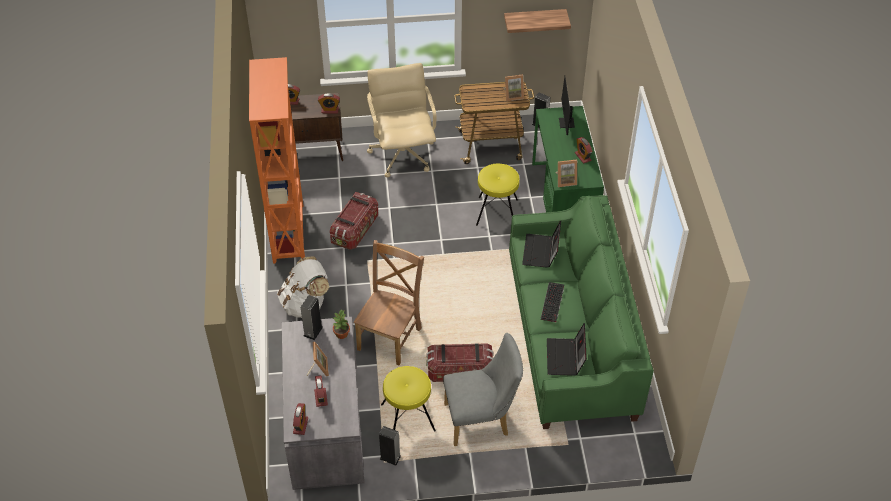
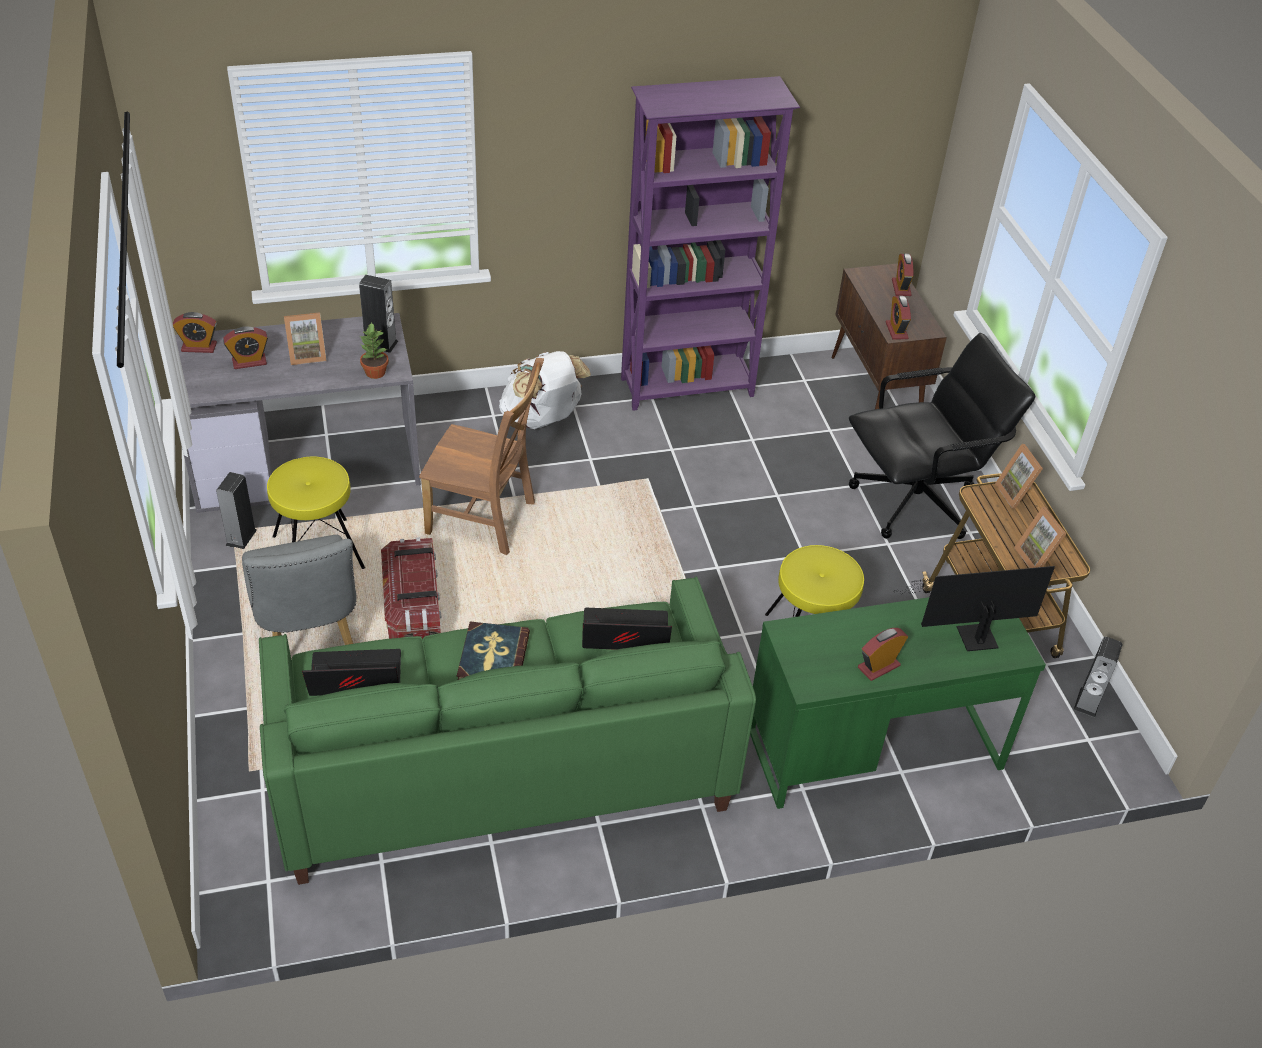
camera: 80 degrees right, 5 degrees down
orange bookcase [249,57,305,264] -> purple bookcase [621,76,800,411]
storage box [330,192,379,250] -> none
beige office chair [367,63,436,177] -> black office chair [849,333,1035,539]
shelf [504,9,571,33] -> none
keyboard [540,282,564,322] -> book [457,622,530,680]
picture frame [555,160,577,187] -> picture frame moved to [995,444,1043,509]

